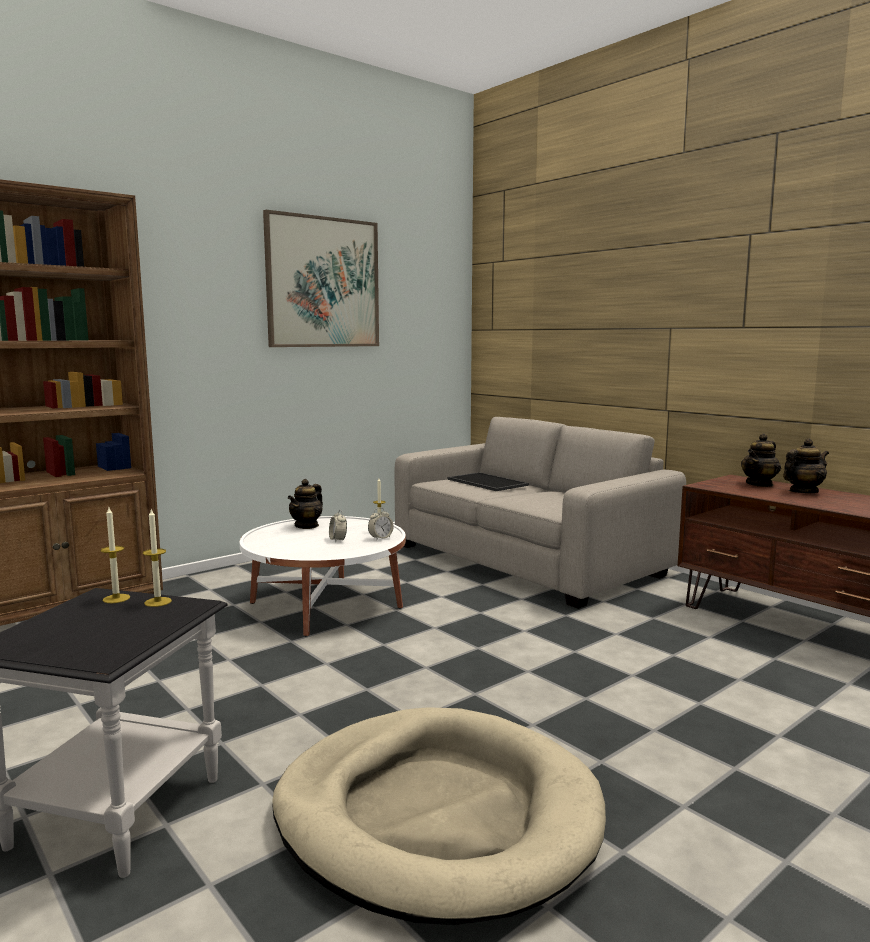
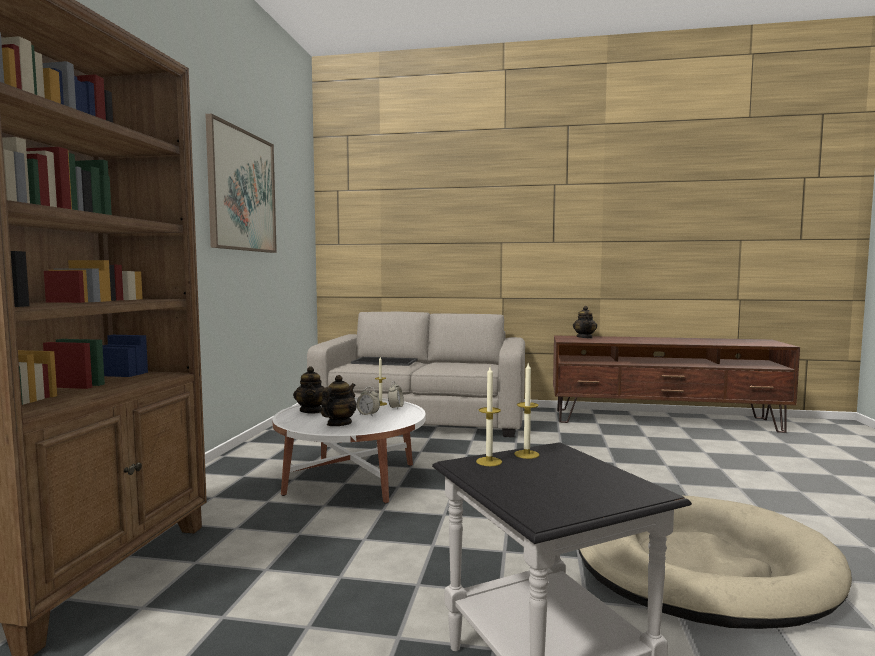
camera: 40 degrees left, 5 degrees down
teapot [783,439,829,493] -> teapot moved to [321,375,357,426]

